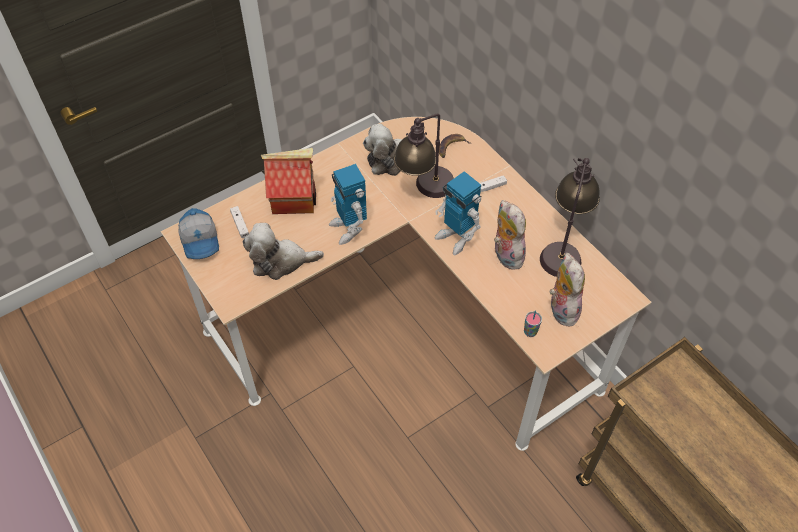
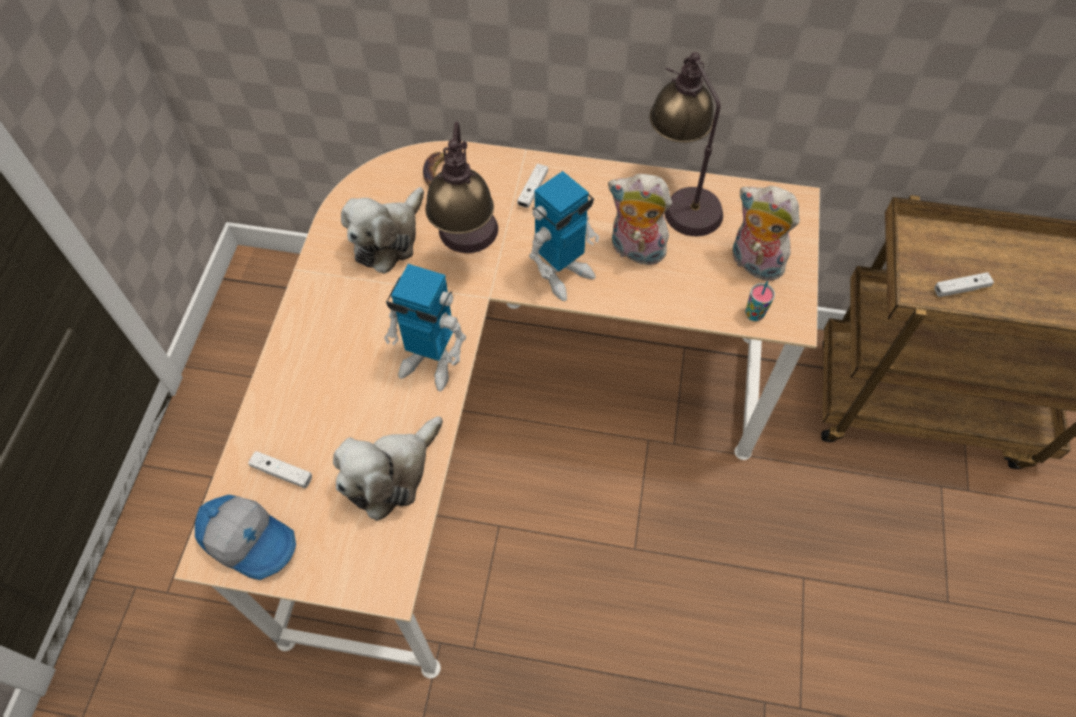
camera: 45 degrees left, 5 degrees up
toy house [261,148,316,214] -> none
toy robot [435,171,482,255] -> toy robot turned 45 degrees counterclockwise [529,171,599,301]
none -> white game controller [934,272,994,297]

